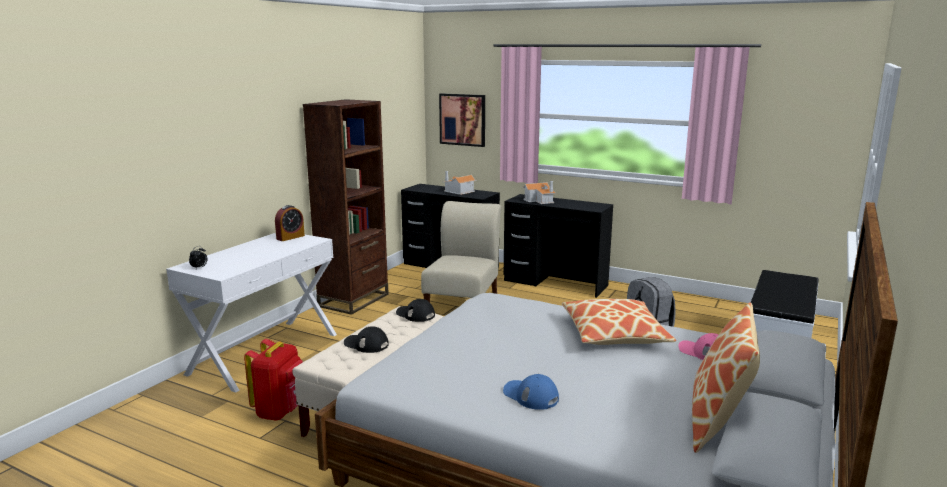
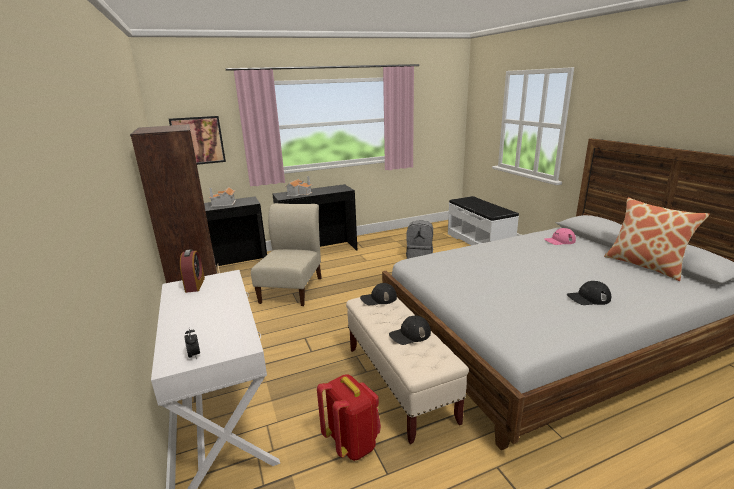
camera: 50 degrees left, 5 degrees up
beige chair [421,201,501,302] -> beige chair turned 45 degrees clockwise [251,203,322,306]
blue cap [503,374,559,410] -> black cap [567,281,611,305]
pillow [562,299,676,345] -> none

